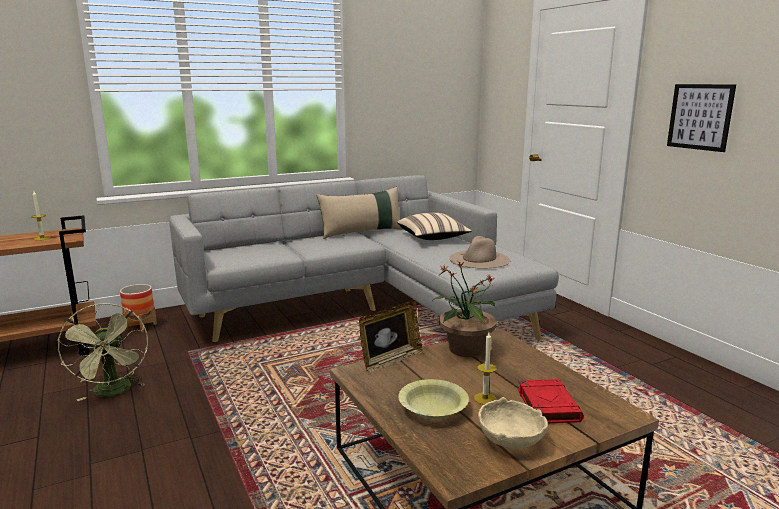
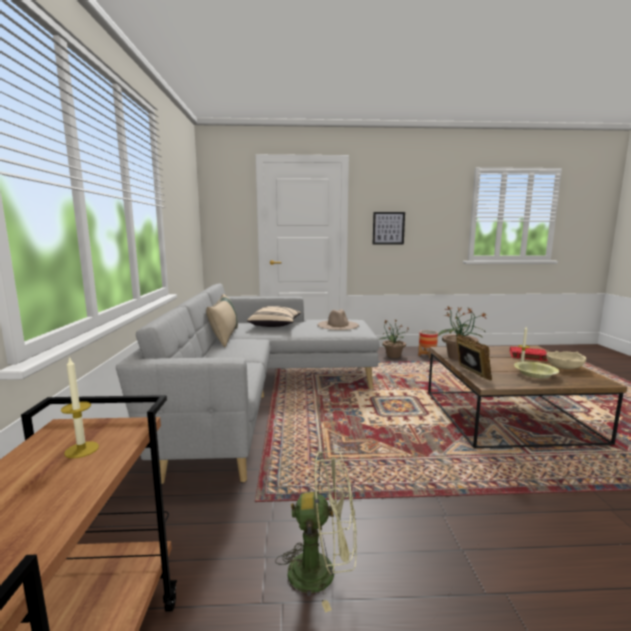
camera: 65 degrees left, 5 degrees down
planter [120,284,157,332] -> planter moved to [418,330,438,358]
none -> potted plant [379,319,409,358]

